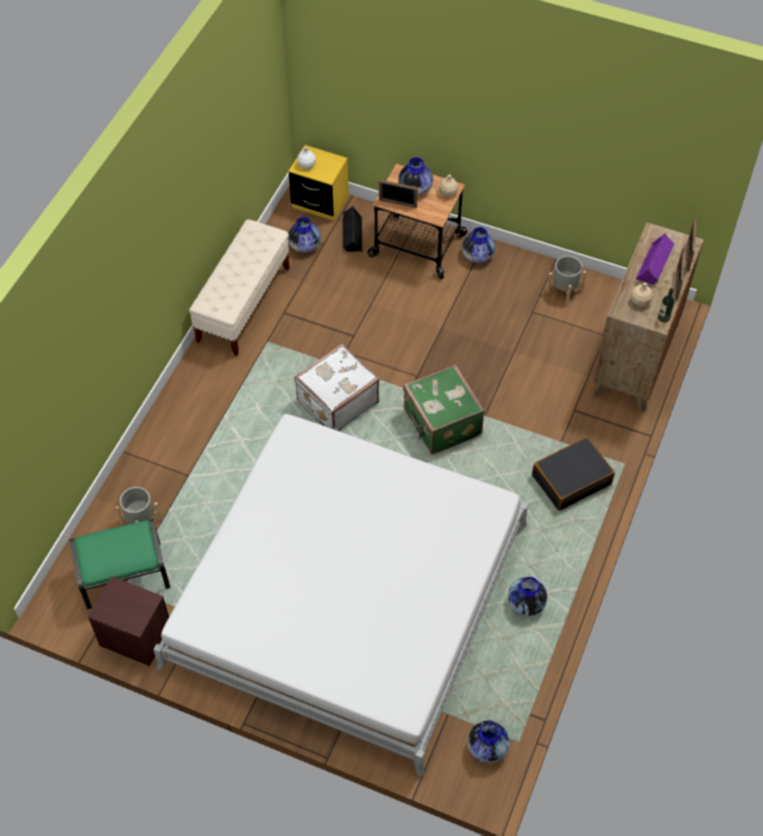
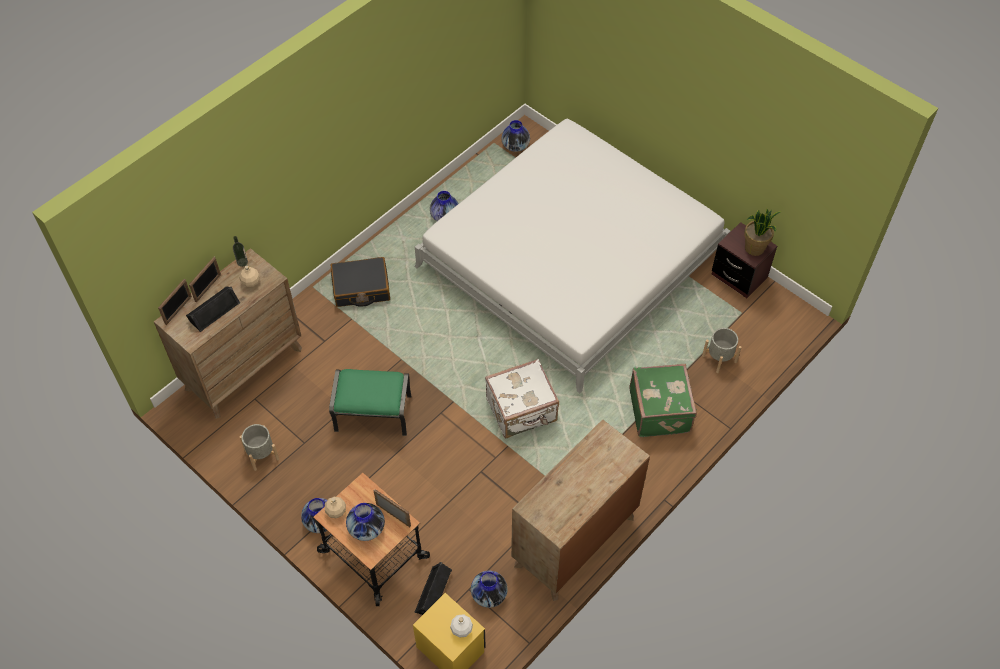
camera: 160 degrees left, 0 degrees up
green ottoman [69,519,170,610] -> green ottoman moved to [329,369,412,436]
beige bench [189,219,290,356] -> brown dresser [511,419,650,601]
green suitcase [403,365,484,455] -> green suitcase moved to [629,364,697,437]
purple speaker [636,233,674,285] -> black speaker [186,286,240,332]
none -> potted plant [744,208,780,256]

